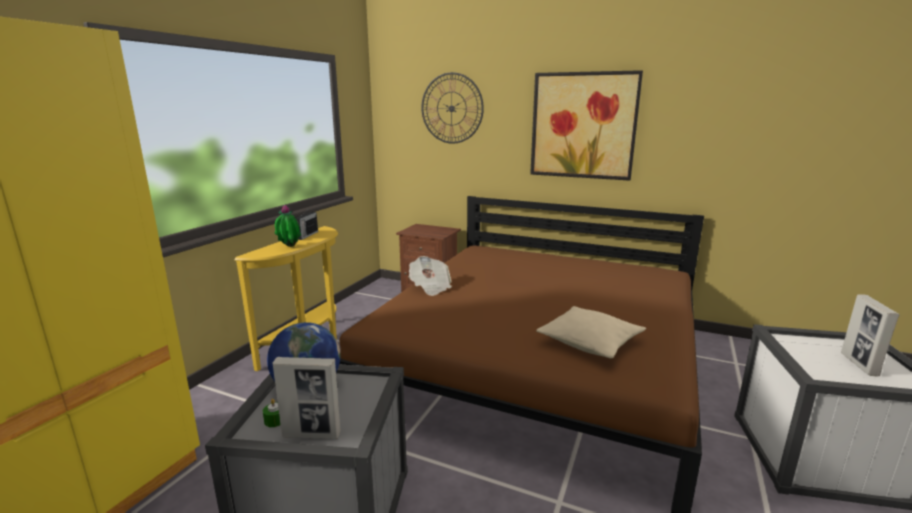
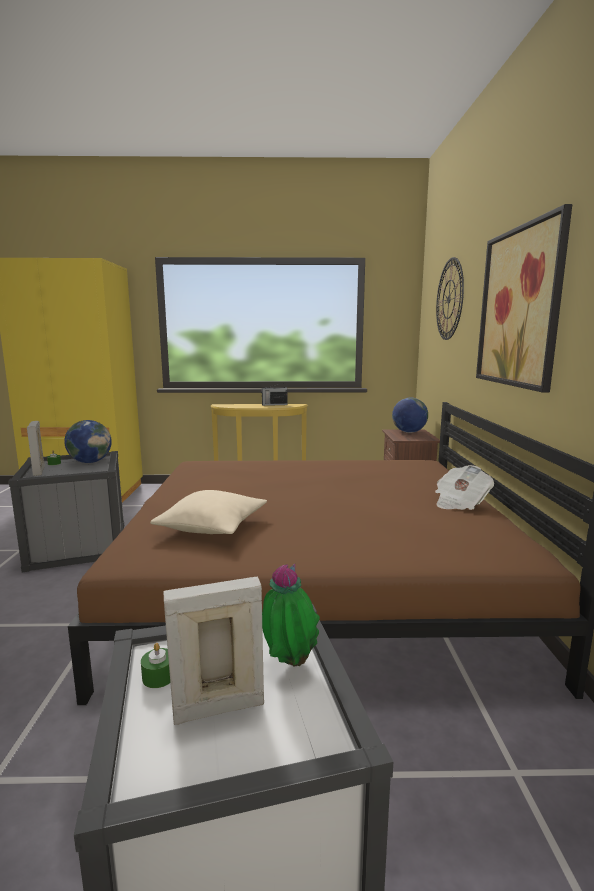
camera: 65 degrees right, 5 degrees down
potted plant [274,205,301,247] -> potted plant moved to [262,564,320,666]
newspaper [409,256,452,296] -> newspaper moved to [435,465,494,510]
none -> green candle [141,643,170,688]
none -> globe [392,398,428,433]

